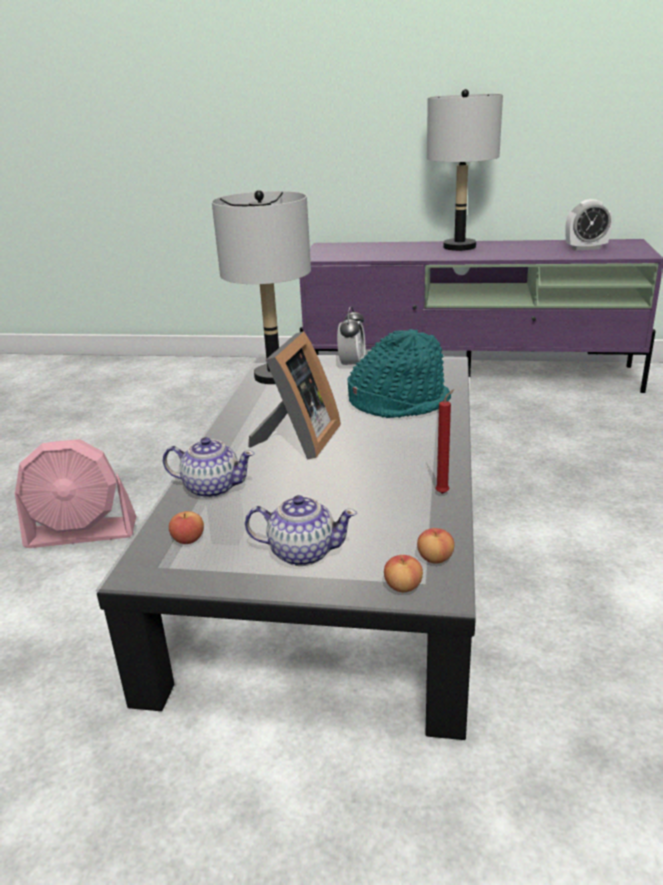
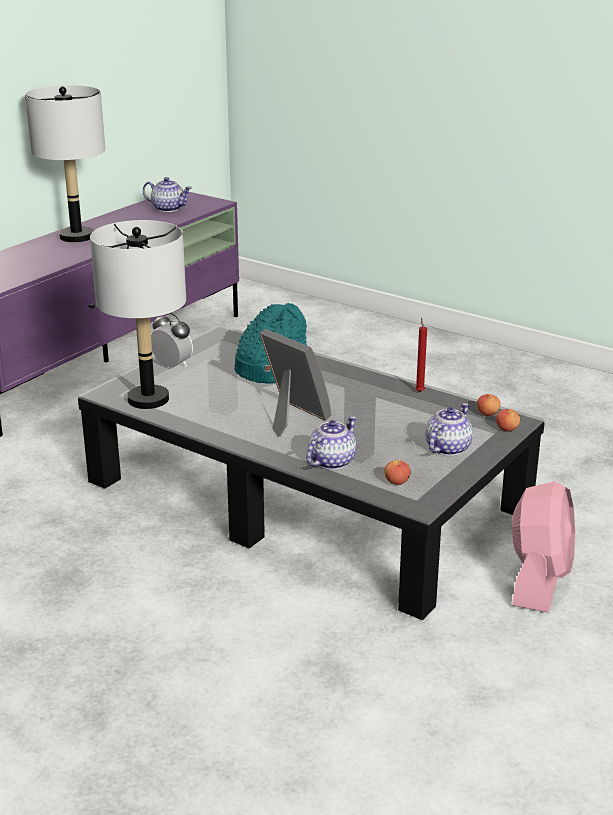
camera: 65 degrees left, 0 degrees up
pink fan [15,439,136,548] -> pink fan moved to [512,481,575,613]
alarm clock [565,199,613,251] -> teapot [143,177,192,212]

